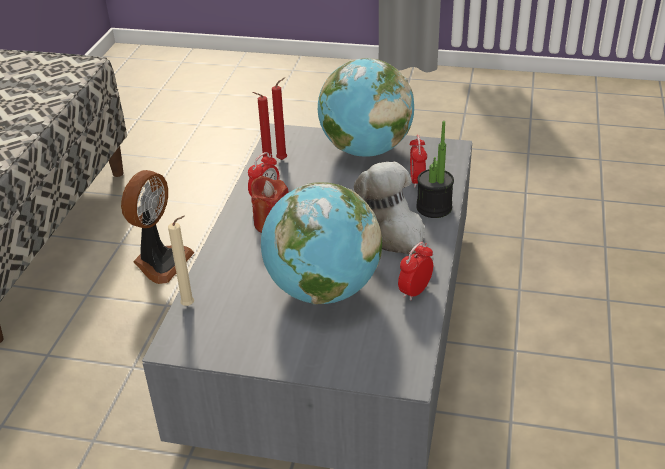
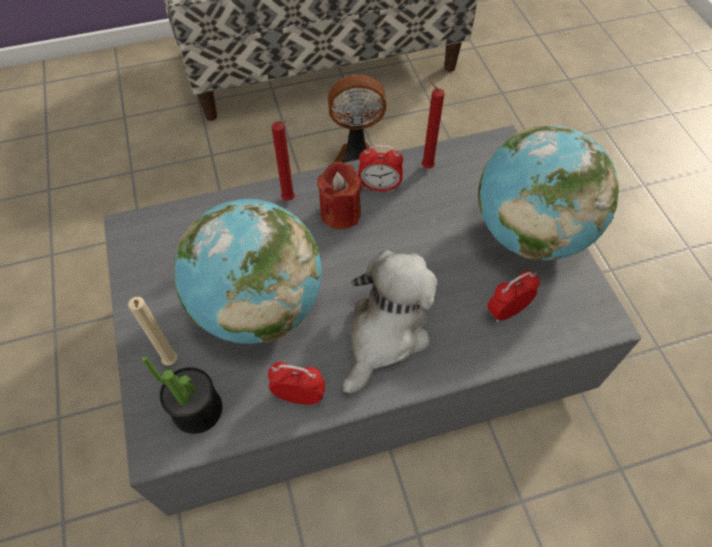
camera: 60 degrees right, 20 degrees up
beige candle [168,216,194,306] -> beige candle moved to [128,297,178,366]
red candle [272,77,287,160] -> red candle moved to [272,120,295,201]
potted plant [416,121,454,218] -> potted plant moved to [142,356,222,434]

